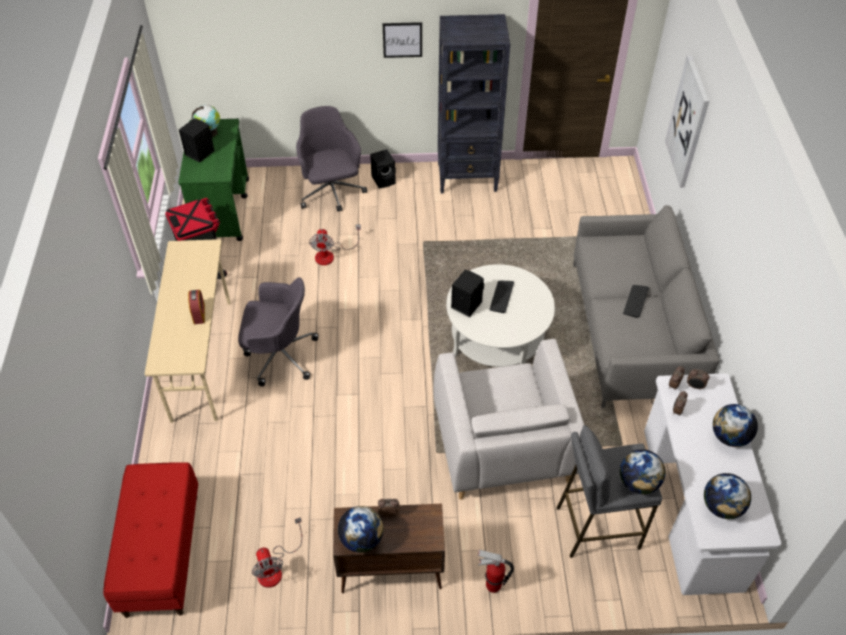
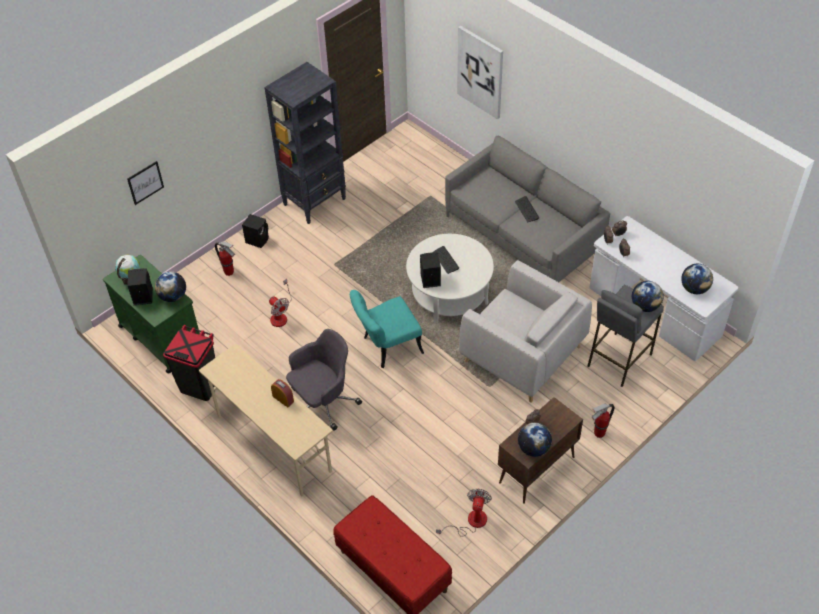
camera: 40 degrees left, 0 degrees up
fan [252,517,302,588] -> fan turned 105 degrees counterclockwise [436,489,492,537]
grey office chair [296,106,367,212] -> fire extinguisher [215,241,235,276]
picture [383,22,422,58] -> picture moved to [127,161,164,205]
globe [713,404,758,447] -> globe moved to [155,272,186,302]
none -> turquoise chair [350,290,424,368]

